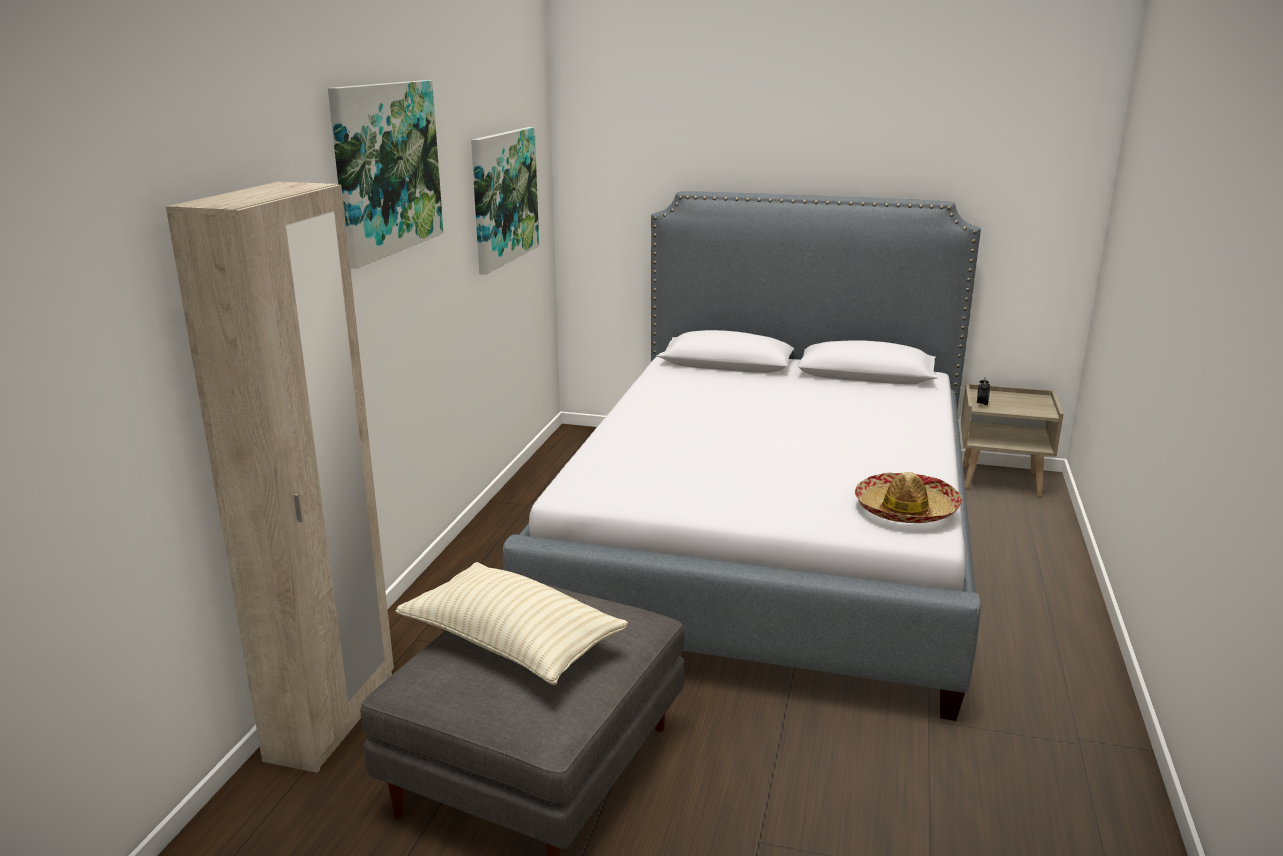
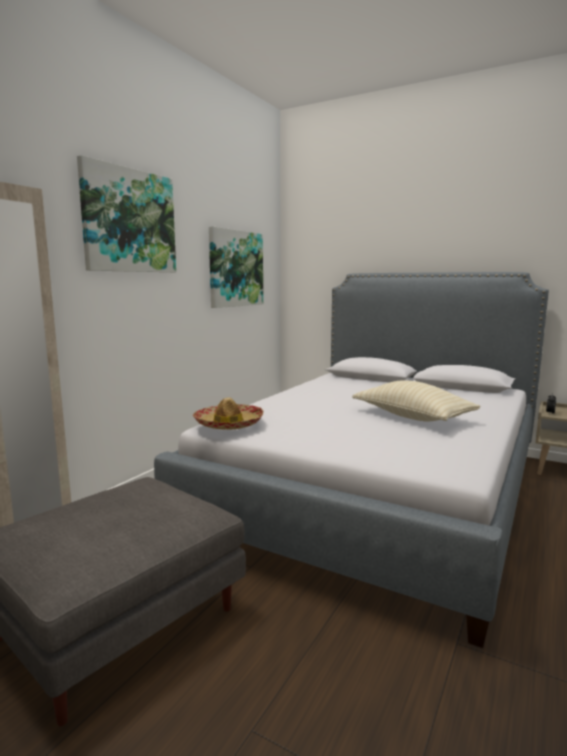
camera: 15 degrees right, 10 degrees down
beige pillow [396,562,628,685] -> beige pillow moved to [352,380,480,422]
hat [855,472,963,523] -> hat moved to [193,398,263,430]

